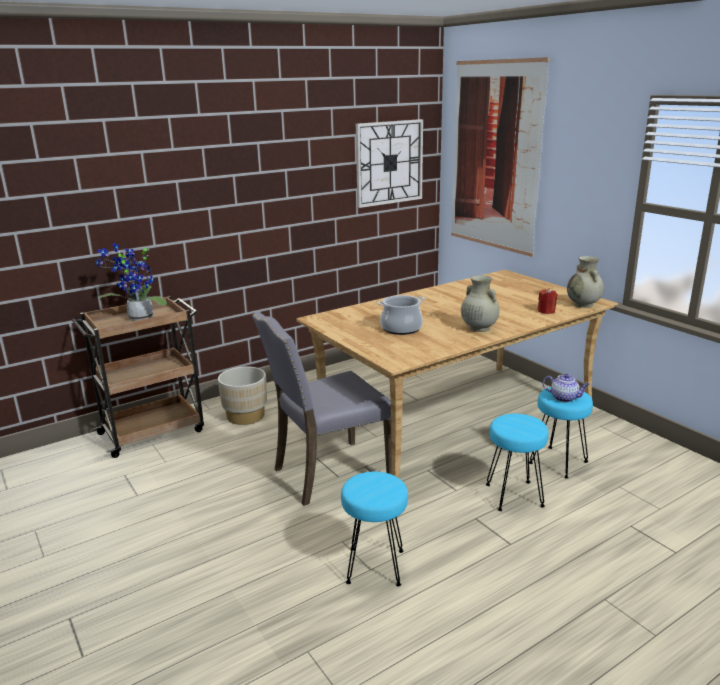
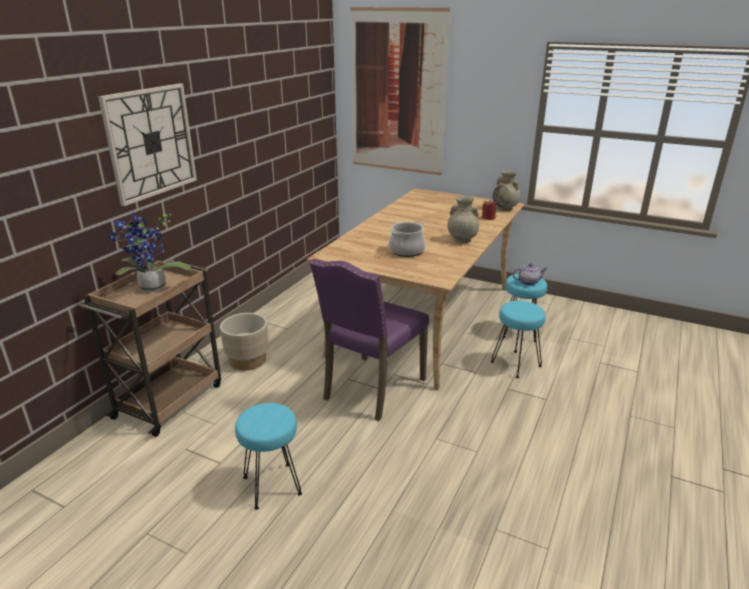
camera: 30 degrees left, 5 degrees up
grey chair [252,312,391,506] -> purple chair [310,259,429,421]
turquoise stool [341,472,408,586] -> turquoise stool moved to [235,403,302,510]
wall clock [356,119,423,208] -> wall clock moved to [98,83,197,206]

